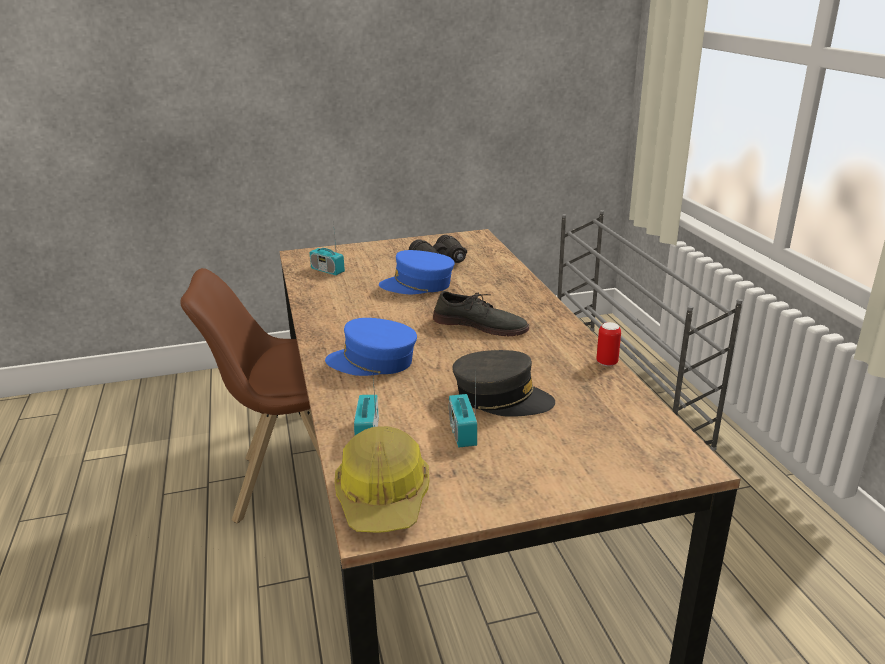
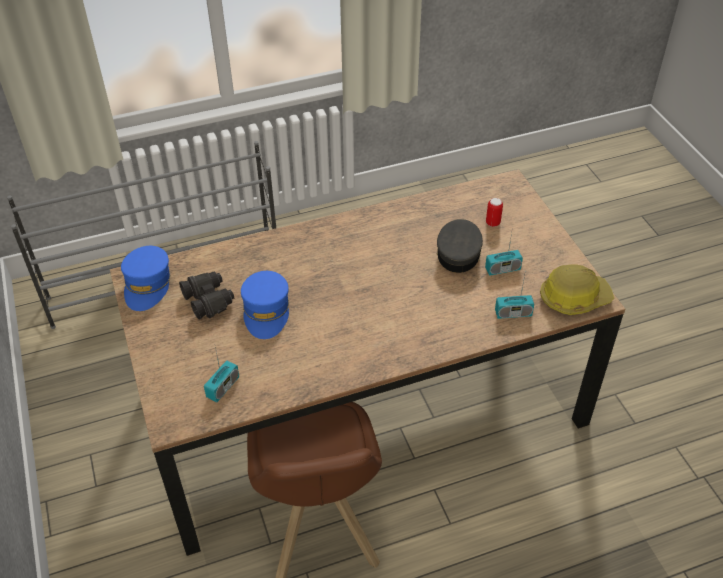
camera: 95 degrees left, 20 degrees up
blue cap [325,318,417,376] -> blue cap moved to [121,246,171,311]
grey shoe [433,291,529,336] -> none
can [596,322,621,366] -> can moved to [486,198,503,227]

